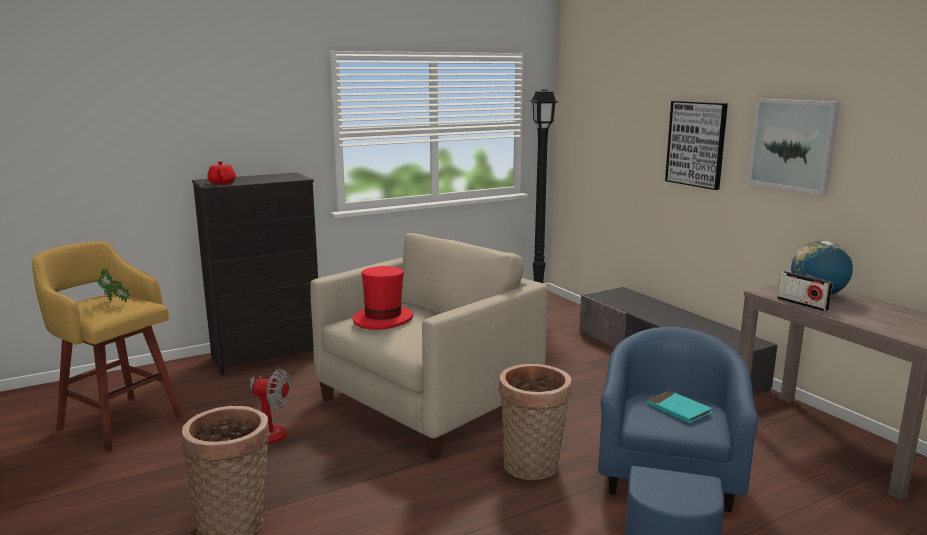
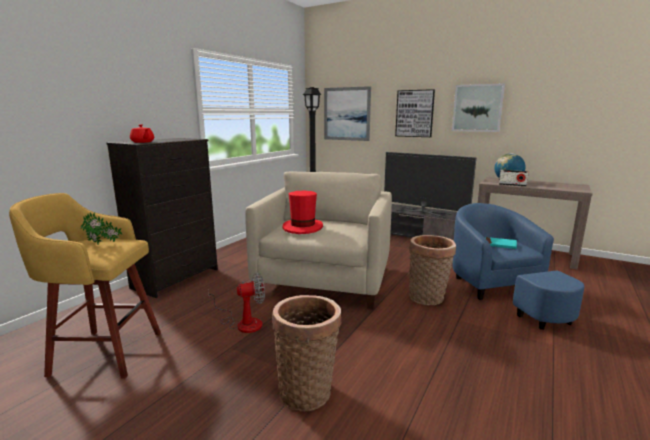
camera: 30 degrees left, 0 degrees up
none -> picture [324,86,371,141]
none -> television [384,152,476,218]

